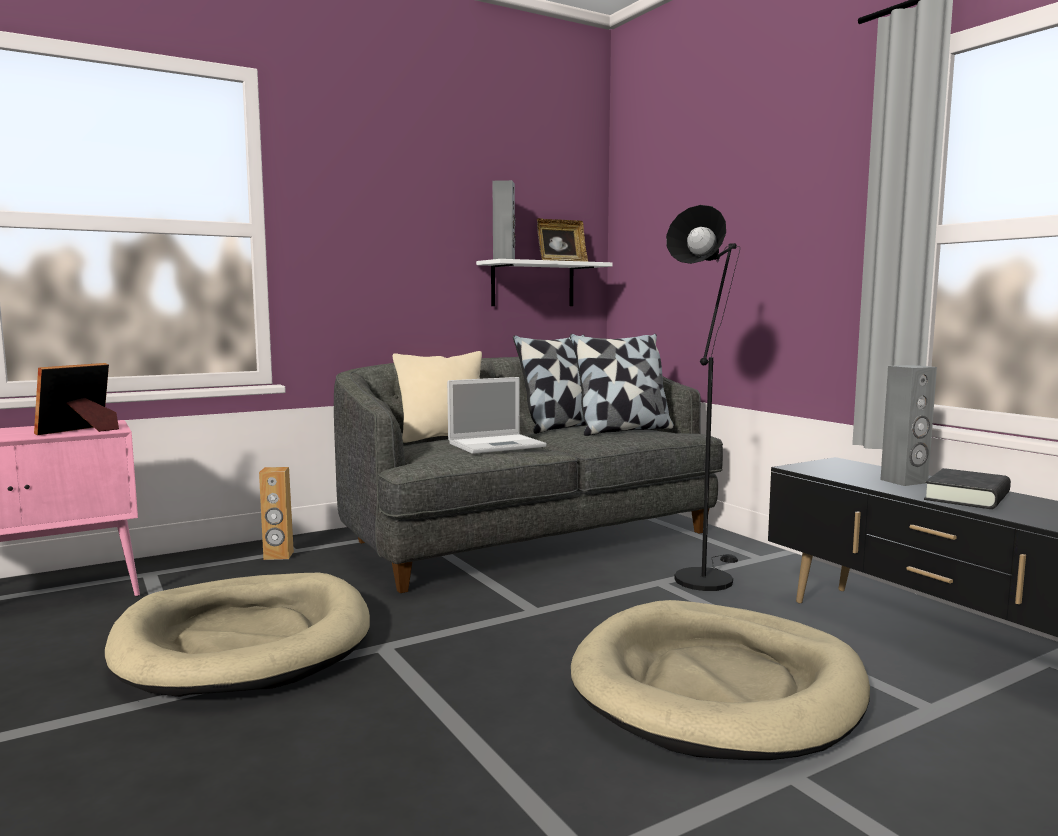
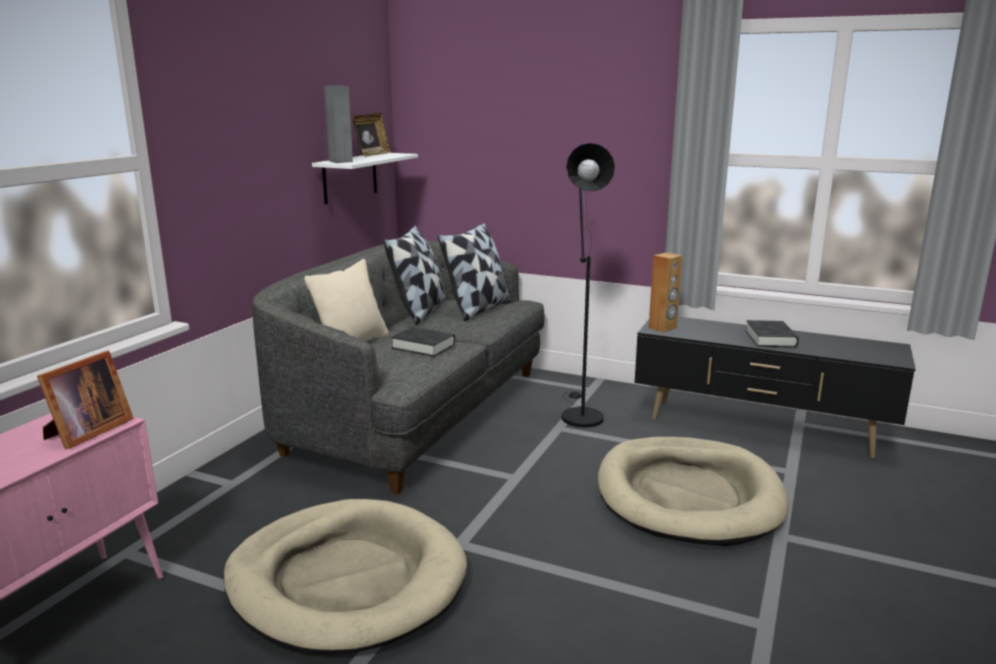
camera: 35 degrees left, 10 degrees up
picture frame [34,363,119,435] -> picture frame turned 150 degrees counterclockwise [37,351,134,449]
brown speaker [259,467,294,560] -> brown speaker moved to [649,252,682,333]
laptop [447,377,547,454] -> black book [391,327,455,357]
grey speaker [880,365,937,486] -> none

